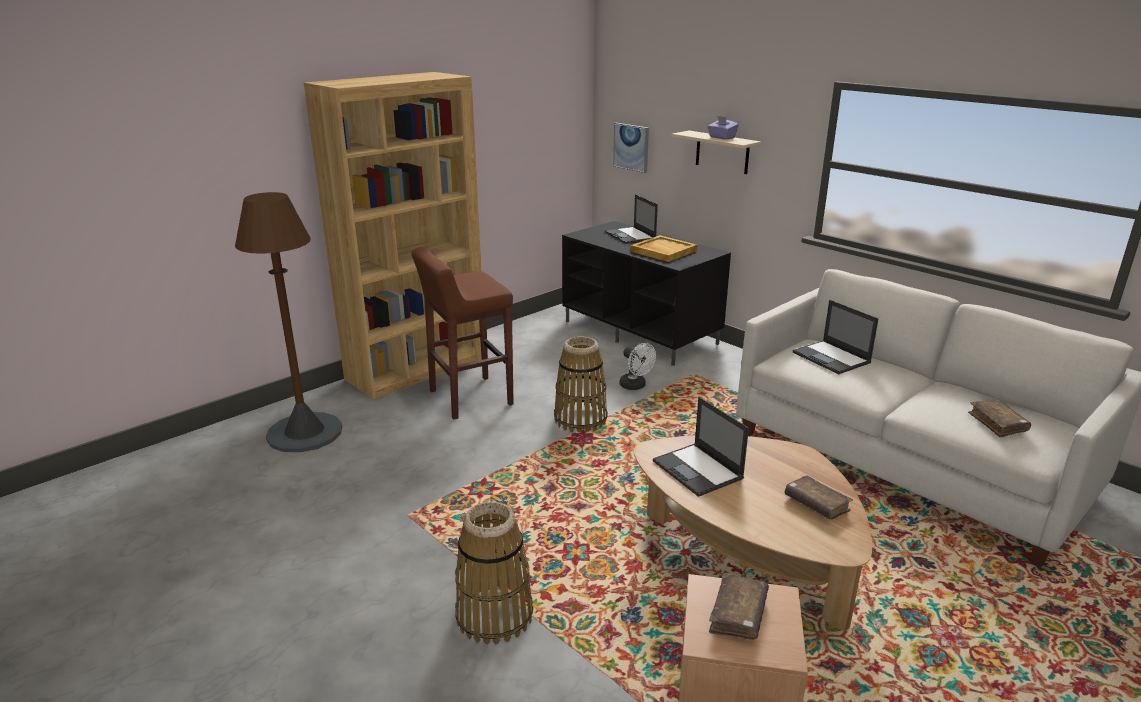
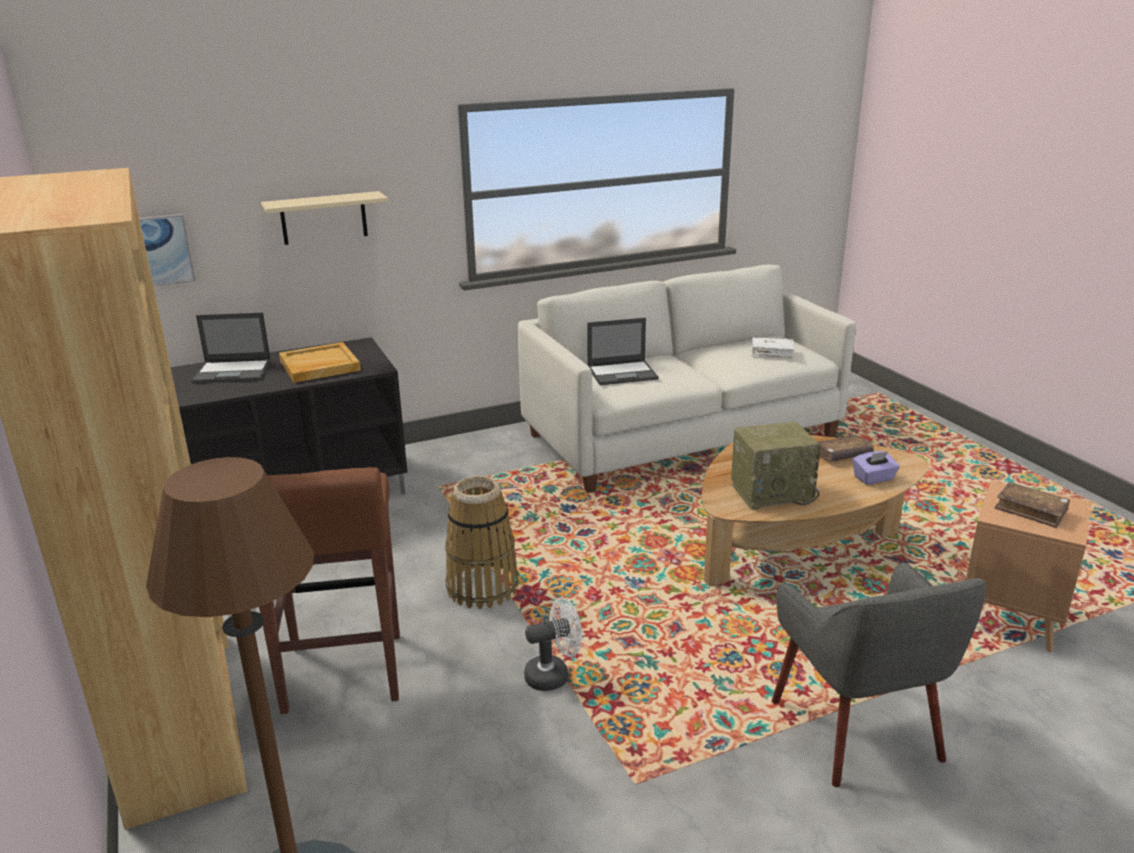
camera: 70 degrees left, 0 degrees up
basket [455,502,533,645] -> grey armchair [772,563,986,787]
white fan [619,343,656,390] -> white fan moved to [524,598,582,691]
laptop [653,397,749,497] -> radio [731,421,821,510]
purple tissue box [707,115,739,140] -> purple tissue box moved to [852,451,900,485]
brown book [968,399,1031,438] -> white book [751,337,794,358]

